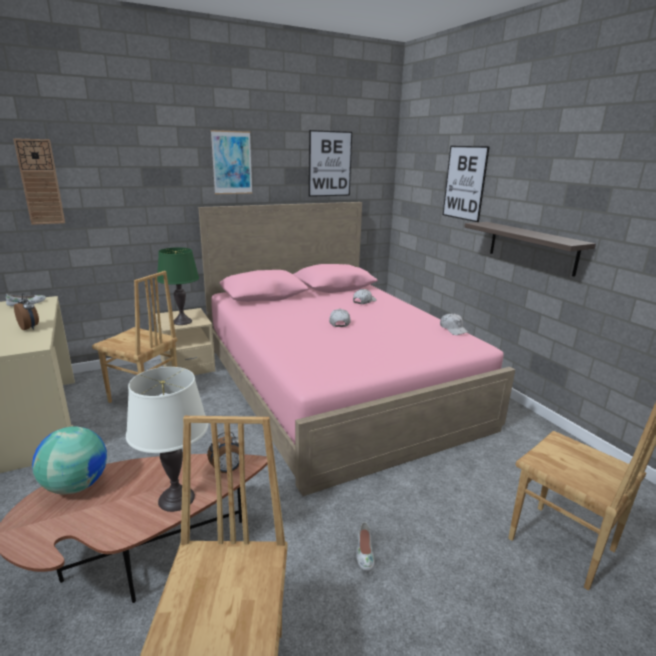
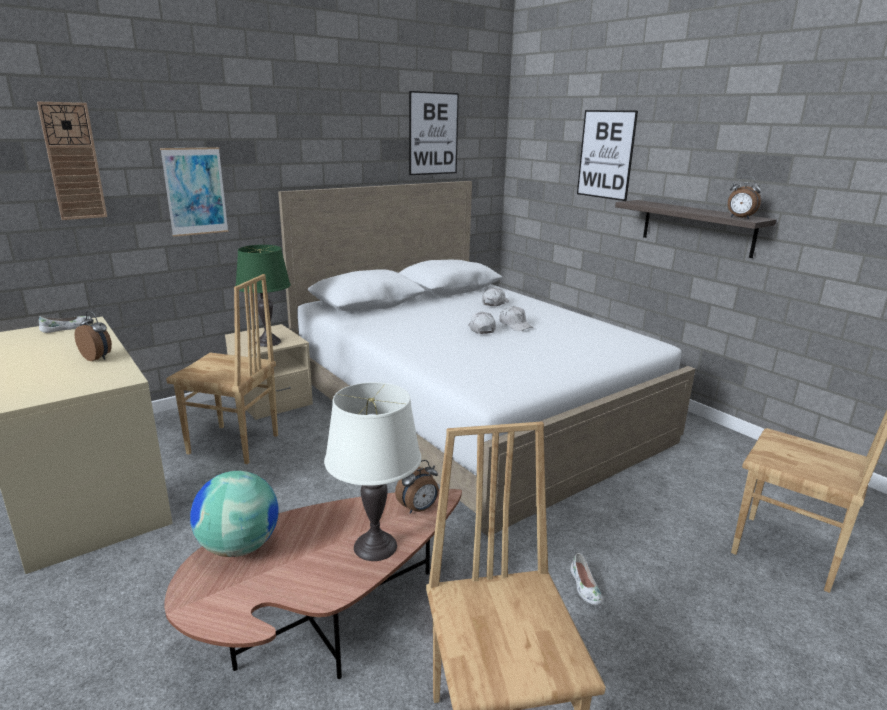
camera: 10 degrees left, 0 degrees up
pink bed [198,202,515,496] -> white bed [278,181,695,536]
picture [211,130,252,194] -> picture moved to [160,147,228,237]
white cap [440,313,469,335] -> white cap moved to [499,306,533,331]
none -> alarm clock [728,176,761,219]

